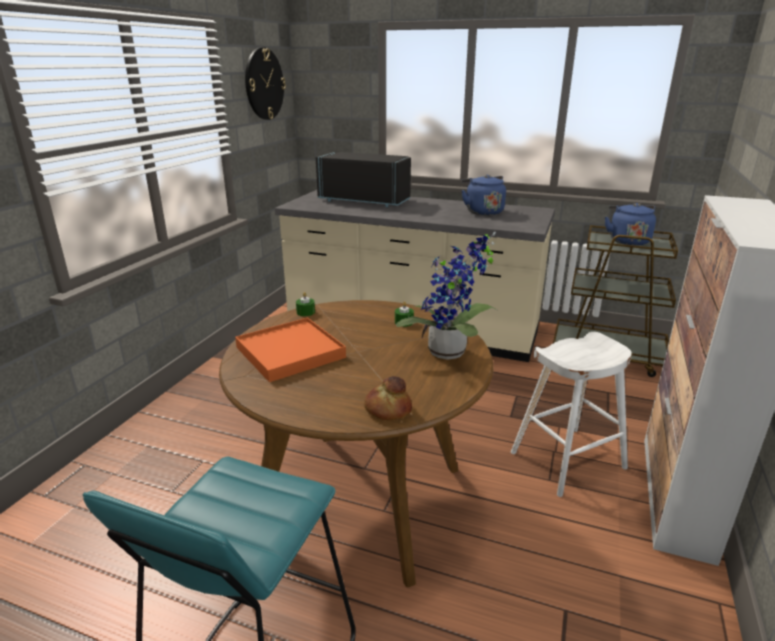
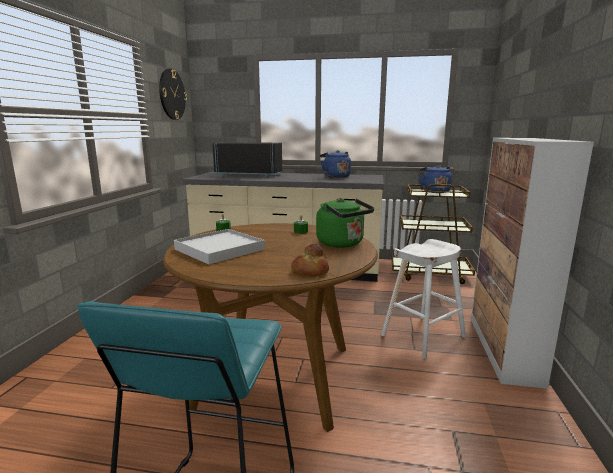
camera: 10 degrees left, 10 degrees down
orange tray [235,317,346,382] -> white tray [174,229,265,264]
potted plant [396,232,497,360] -> green kettle [316,198,374,248]

